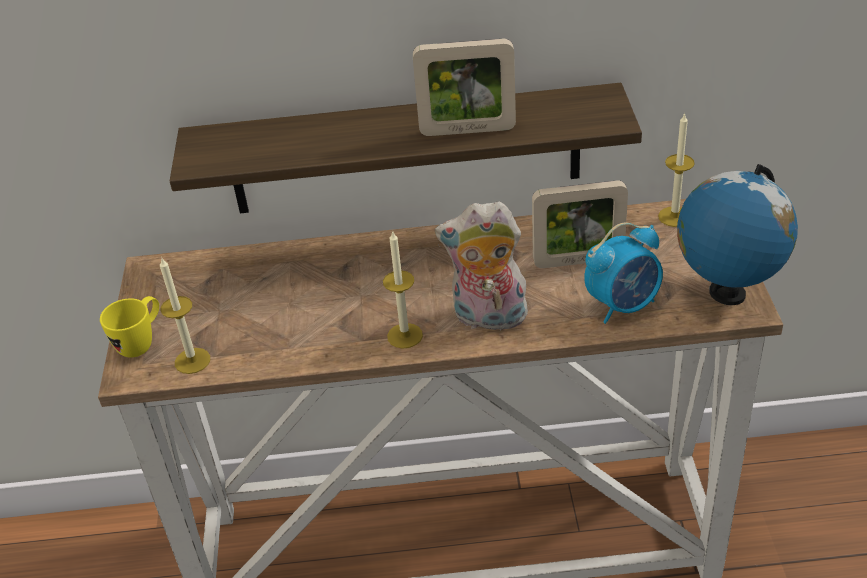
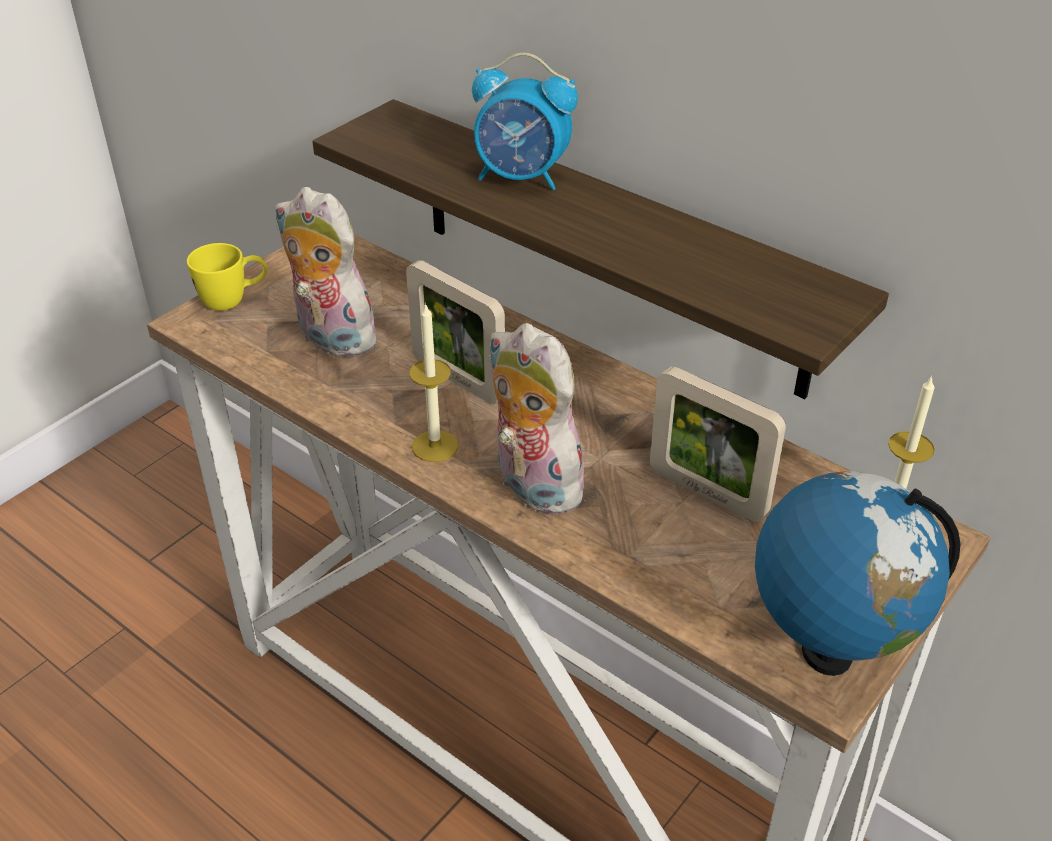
camera: 40 degrees right, 0 degrees up
candle [160,257,210,374] -> none
picture frame [413,39,516,136] -> picture frame moved to [406,260,505,404]
alarm clock [584,223,663,324] -> alarm clock moved to [472,53,578,190]
none -> plush toy [275,187,383,358]

